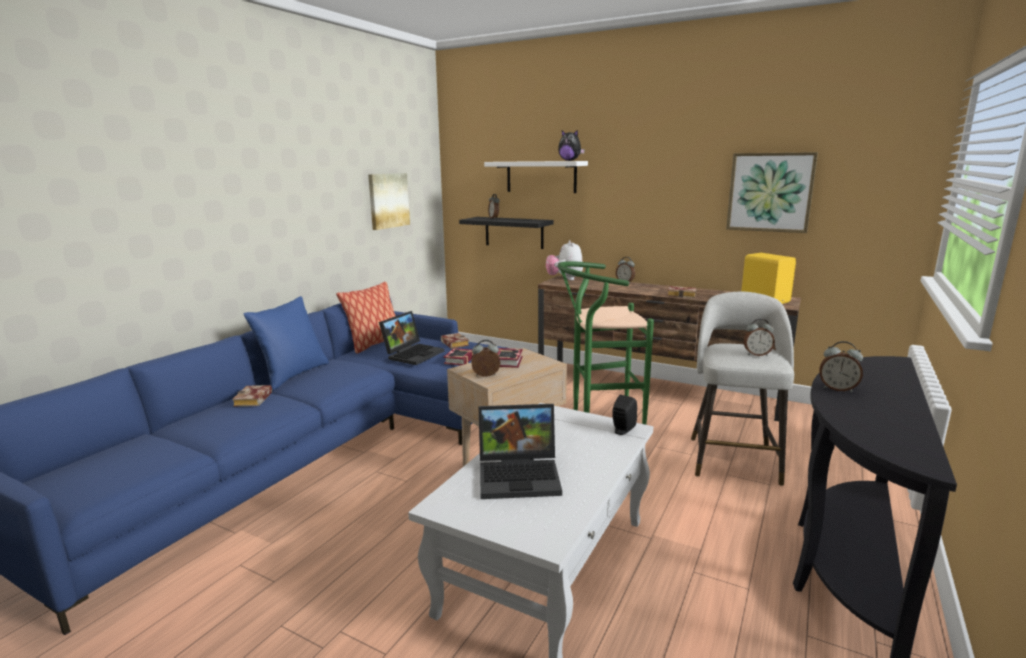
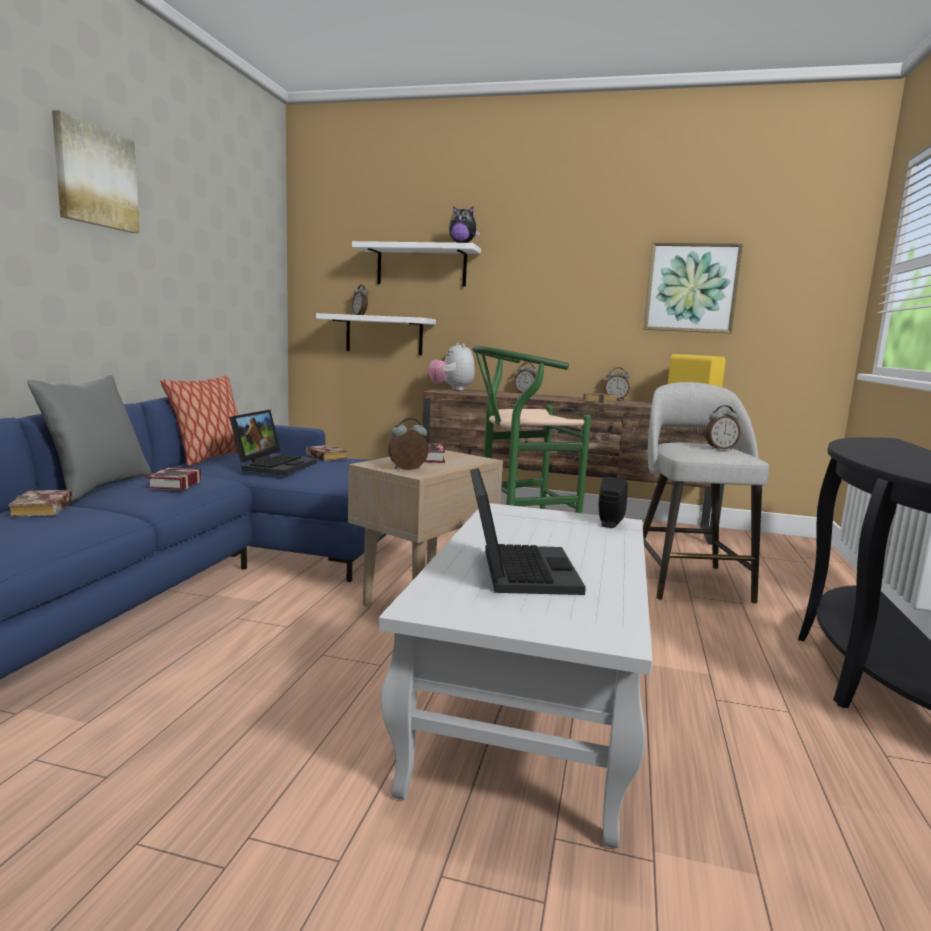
camera: 15 degrees left, 5 degrees down
blue pillow [244,296,329,390] -> grey pillow [27,375,151,501]
picture [368,173,410,230] -> picture moved to [52,110,140,233]
book [443,348,473,365] -> book moved to [146,468,201,490]
black shelf [459,217,554,249] -> white shelf [316,313,436,355]
laptop [479,404,562,499] -> laptop turned 75 degrees counterclockwise [470,468,586,595]
alarm clock [819,341,863,392] -> alarm clock moved to [605,368,630,400]

